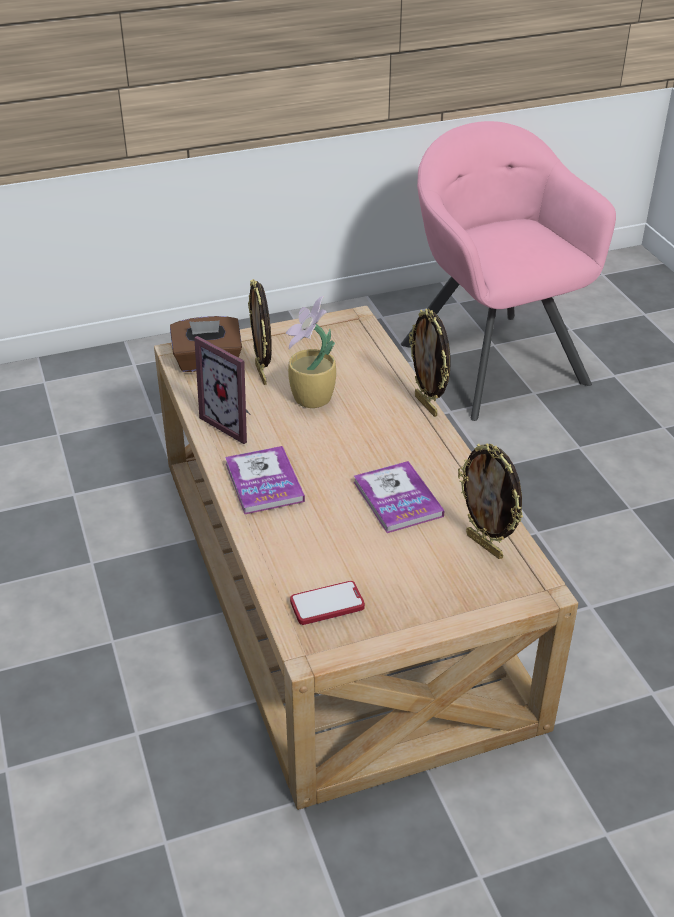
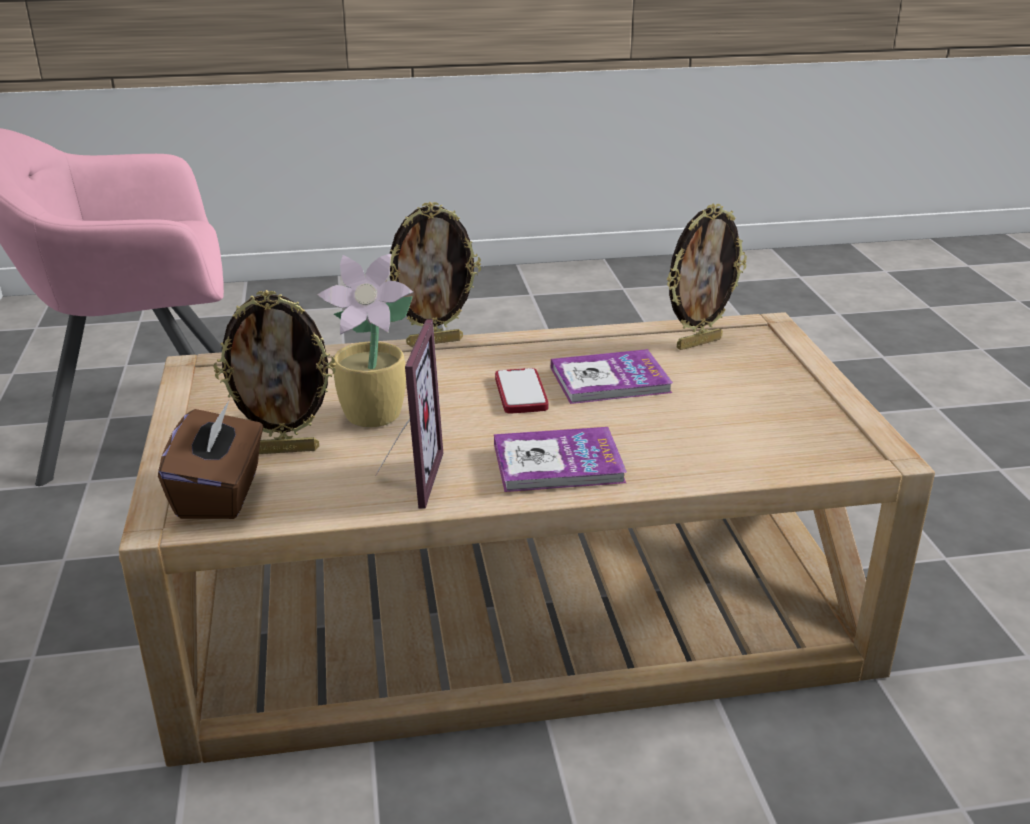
camera: 80 degrees left, 10 degrees down
picture frame [194,336,251,444] -> picture frame turned 45 degrees counterclockwise [376,319,443,509]
phone [290,581,365,625] -> phone moved to [495,368,549,414]

